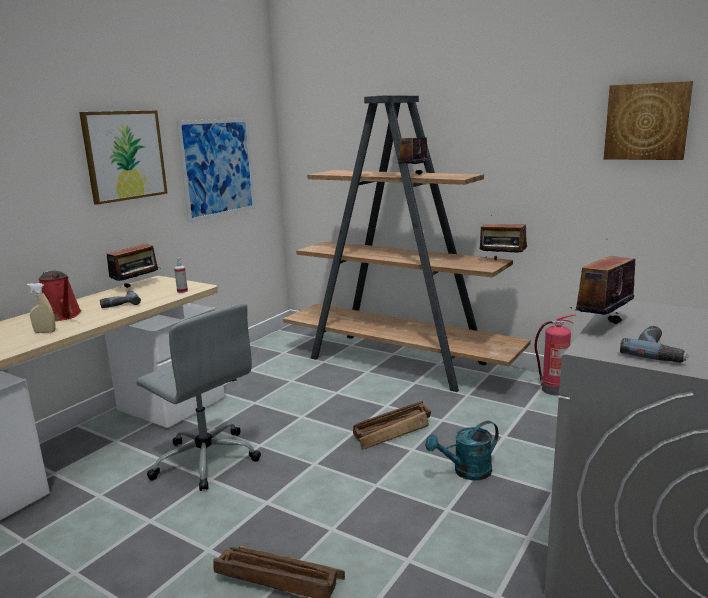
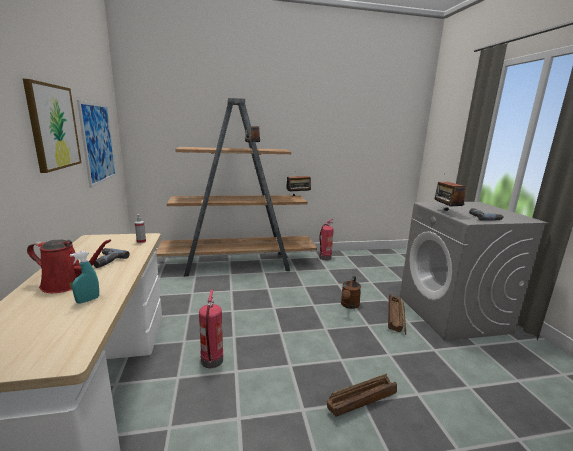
camera: 45 degrees left, 0 degrees up
beige spray bottle [27,283,56,333] -> turquoise spray bottle [70,251,99,304]
radio [107,244,161,288] -> none
grey office chair [136,304,261,491] -> fire extinguisher [199,290,223,368]
crate [353,401,431,450] -> crate moved to [388,294,406,335]
turquoise watering can [425,421,499,480] -> brown watering can [341,276,361,309]
picture [604,81,693,160] -> none

